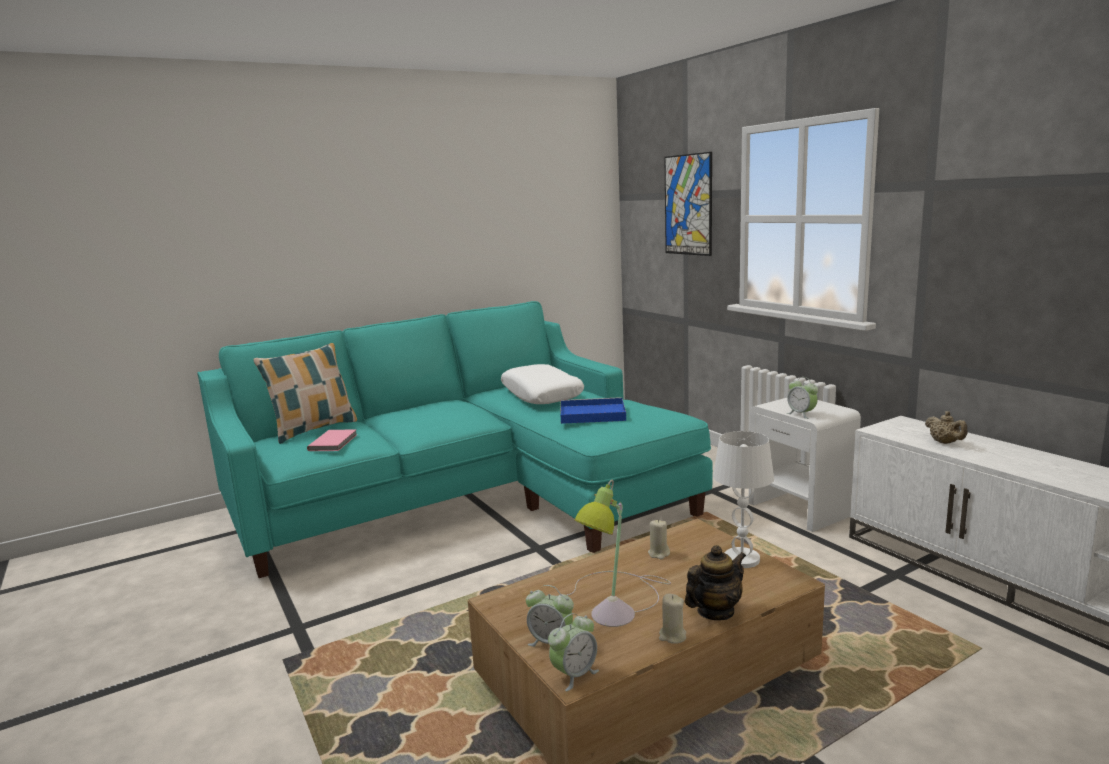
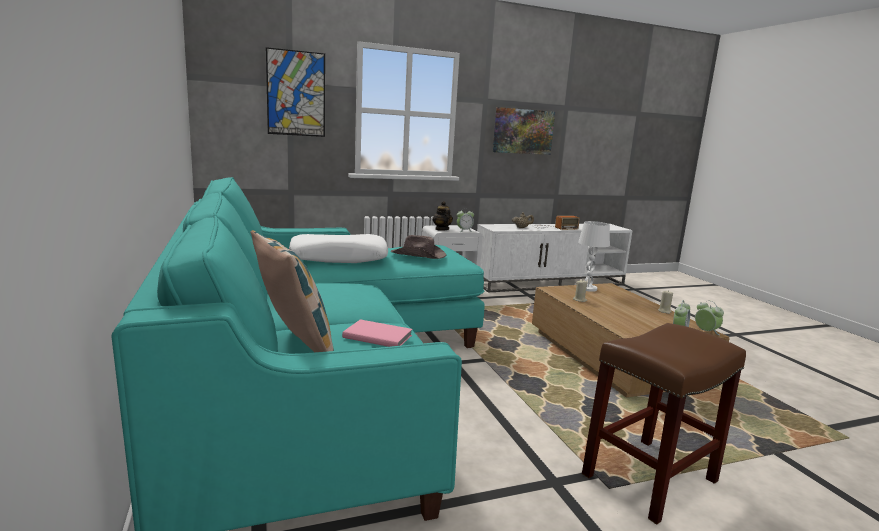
camera: 80 degrees left, 0 degrees up
blue tray [560,397,626,424] -> brown hat [391,235,446,259]
table lamp [567,480,671,627] -> none
teapot [685,545,746,620] -> teapot moved to [432,201,453,231]
none -> picture [493,107,555,155]
none -> radio [532,216,580,230]
none -> brown stool [582,323,746,525]

